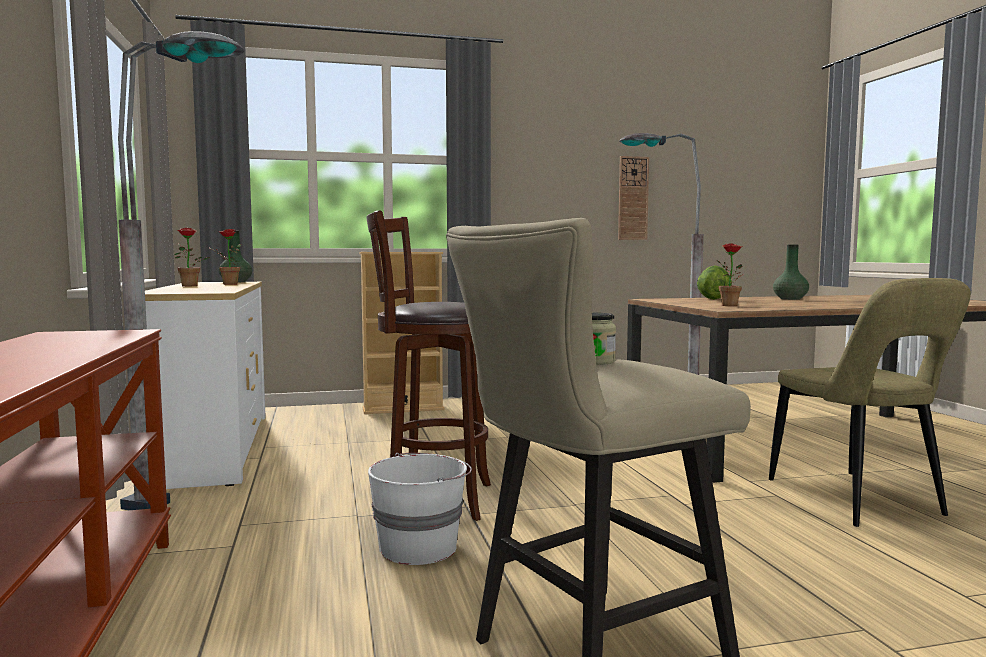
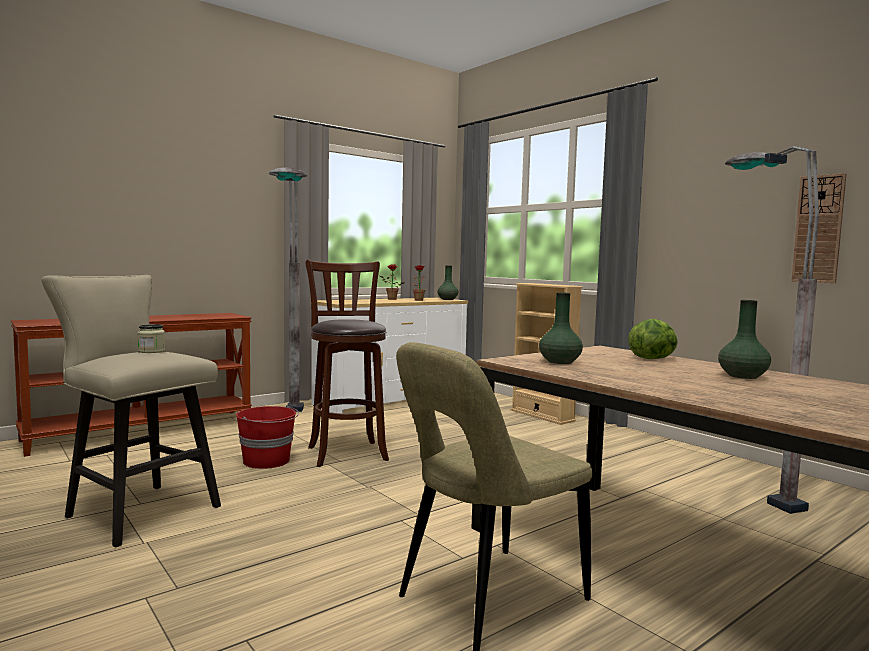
camera: 65 degrees right, 0 degrees up
white bucket [368,453,472,565] -> red bucket [236,406,299,469]
potted plant [717,243,744,306] -> green vase [539,292,583,364]

